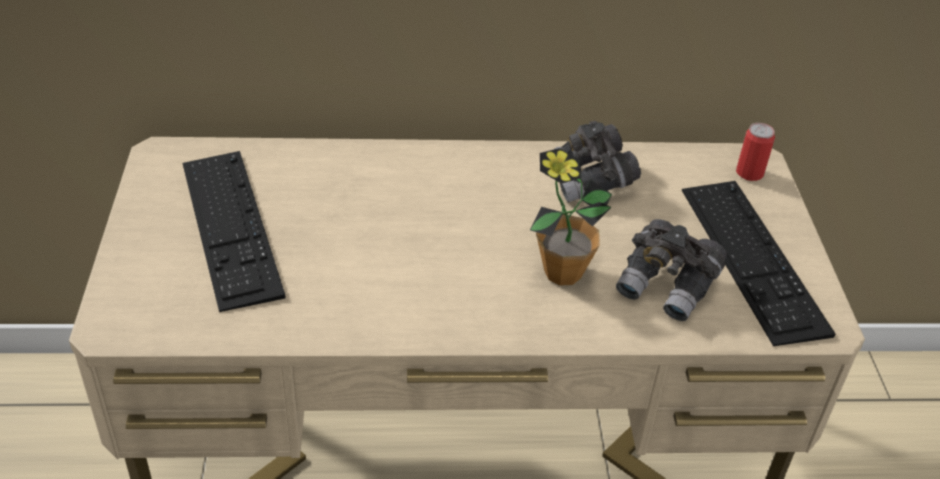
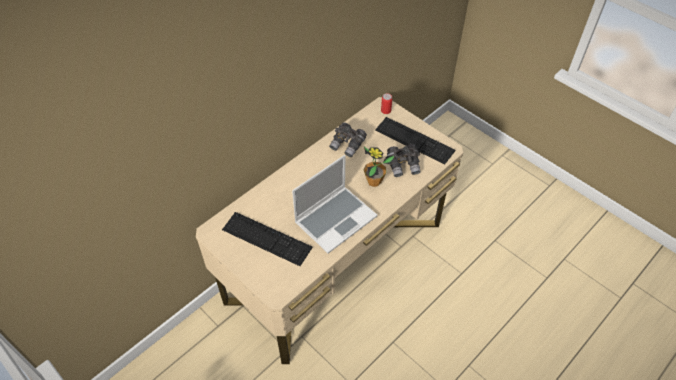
camera: 40 degrees left, 10 degrees up
none -> laptop [292,155,378,254]

